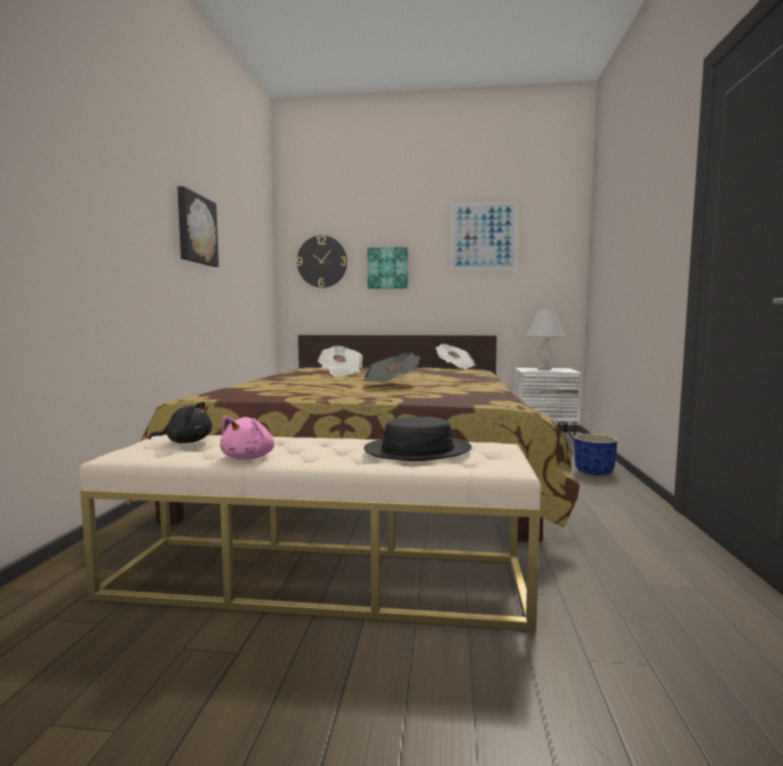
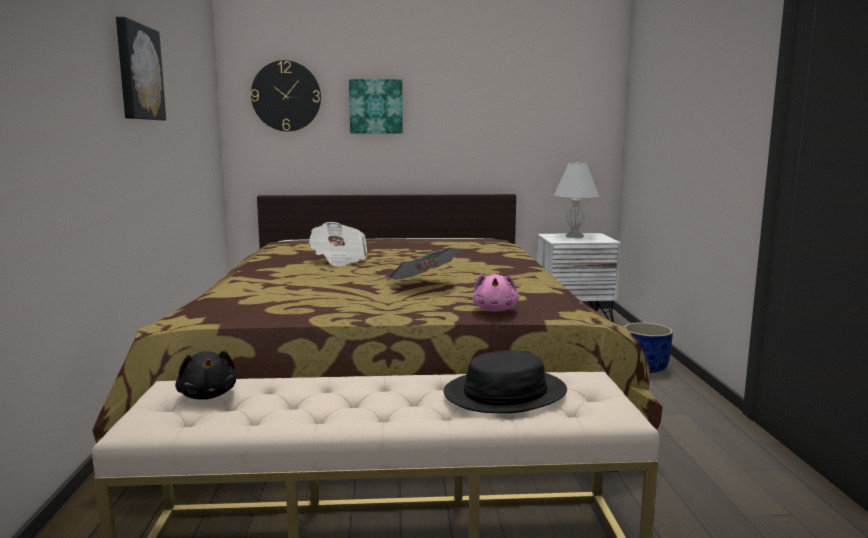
camera: 10 degrees left, 5 degrees up
black plush toy [149,402,212,443] -> black plush toy turned 75 degrees clockwise [175,351,237,400]
pink plush toy [220,415,274,460] -> pink plush toy moved to [472,273,519,312]
newspaper [436,344,476,369] -> none
picture [450,202,518,270] -> none

